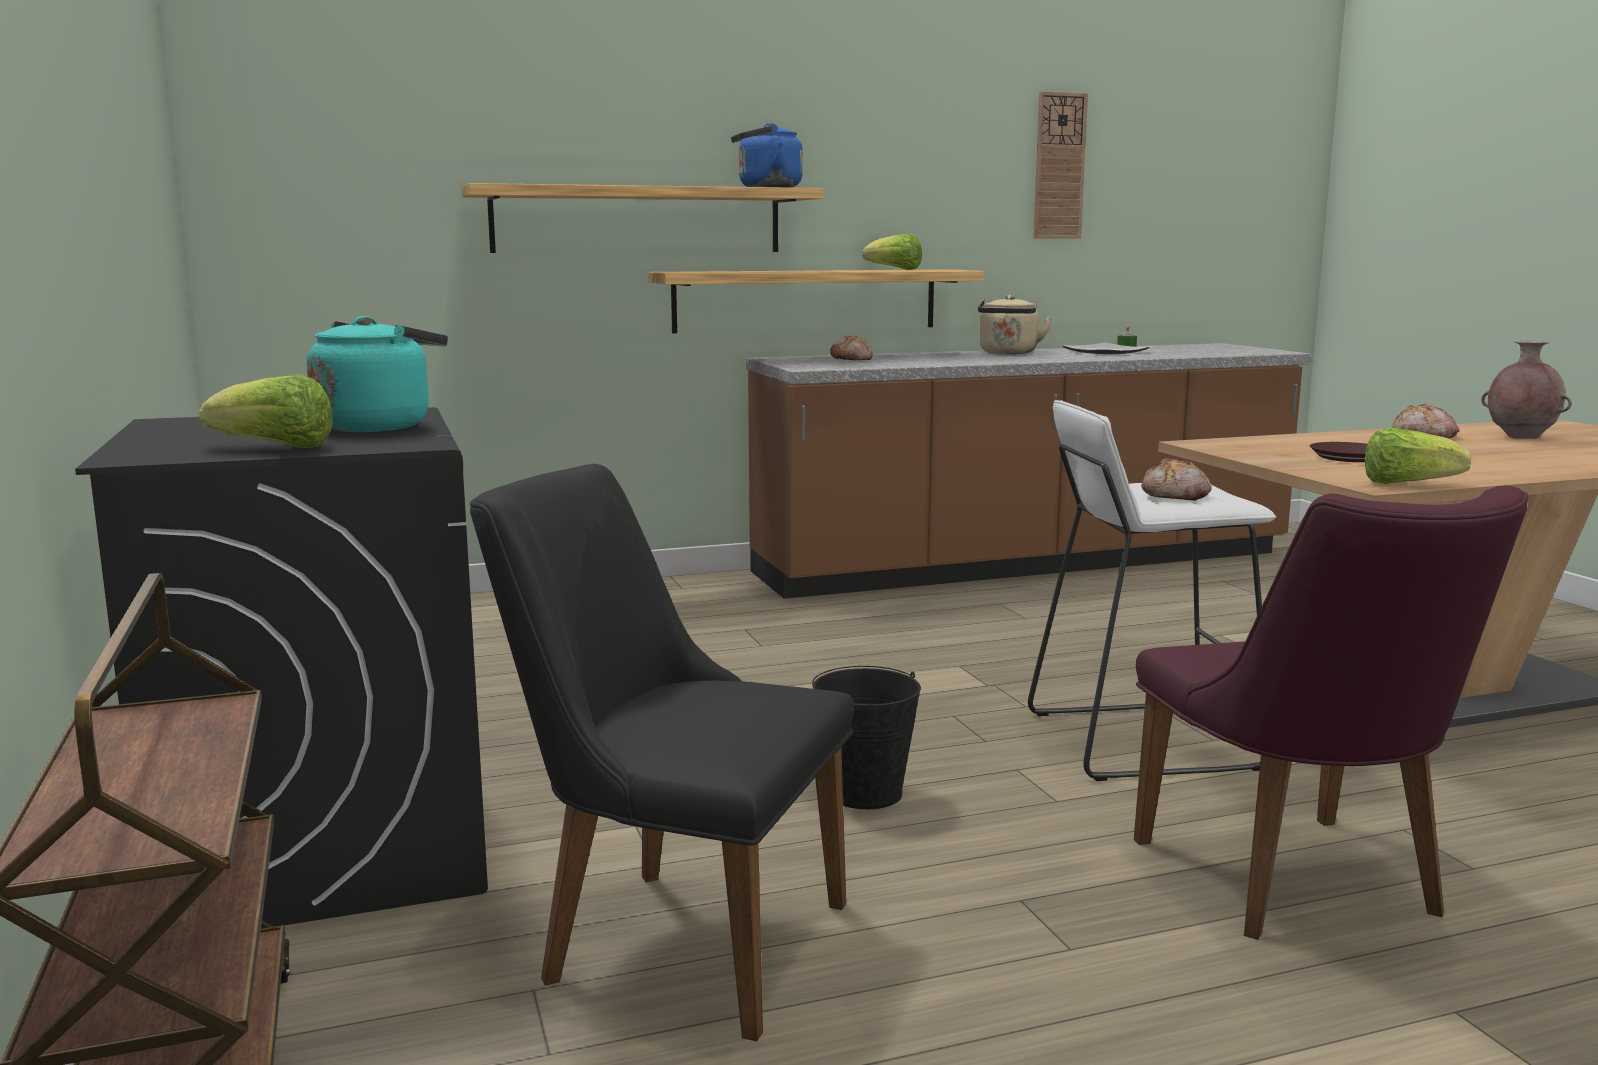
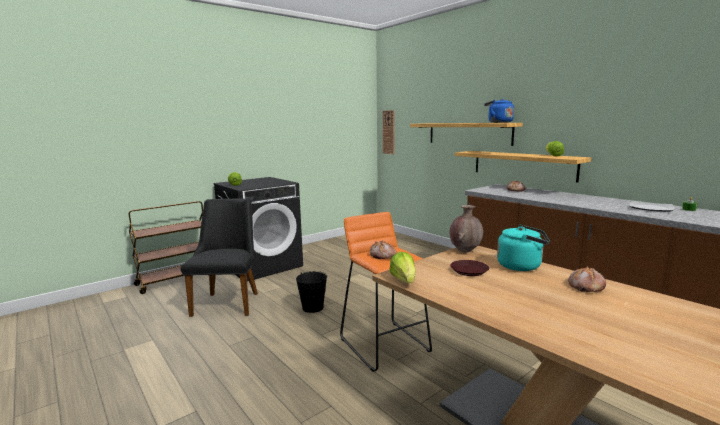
camera: 70 degrees right, 0 degrees up
turquoise kettle [307,316,448,432] -> turquoise kettle moved to [497,225,550,271]
beige kettle [978,295,1053,354] -> none
white stool [1028,400,1276,781] -> orange stool [340,212,432,372]
wall clock [1033,91,1088,238] -> wall clock moved to [383,110,395,154]
purple chair [1134,485,1528,940] -> none
brown vase [1481,341,1572,439] -> brown vase moved to [450,205,483,252]

